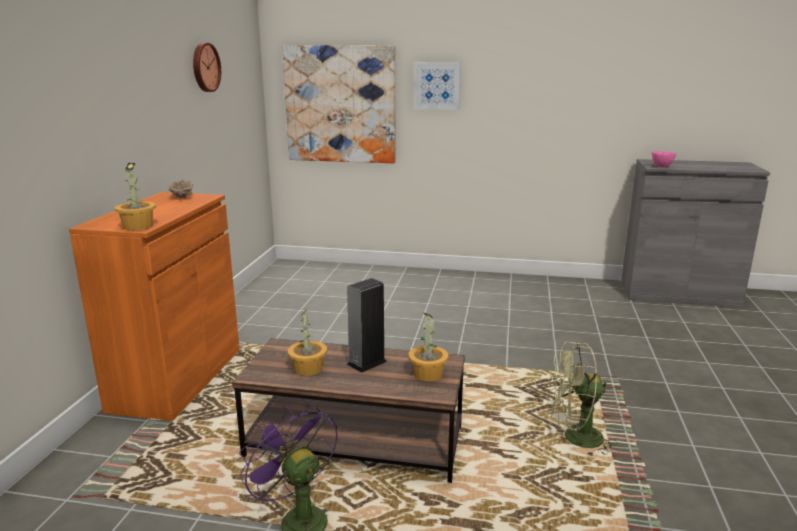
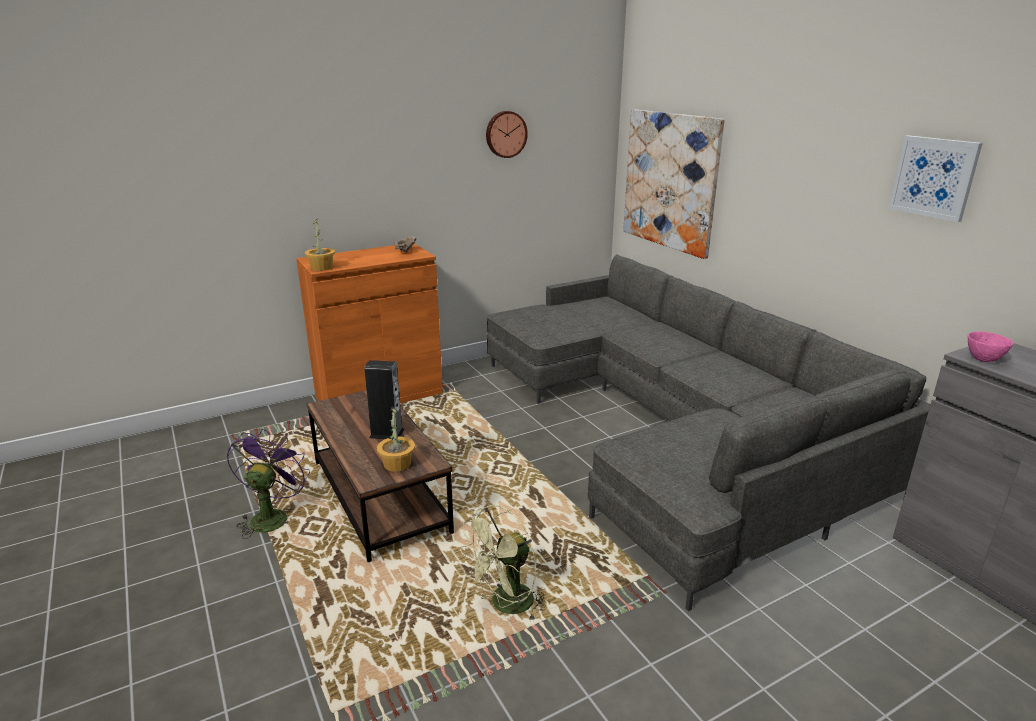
camera: 50 degrees right, 5 degrees up
potted plant [288,309,327,376] -> none
picture [415,62,461,110] -> picture moved to [888,136,983,222]
green fan [547,342,618,456] -> green fan turned 90 degrees counterclockwise [459,505,545,622]
none -> grey sofa [487,254,930,611]

